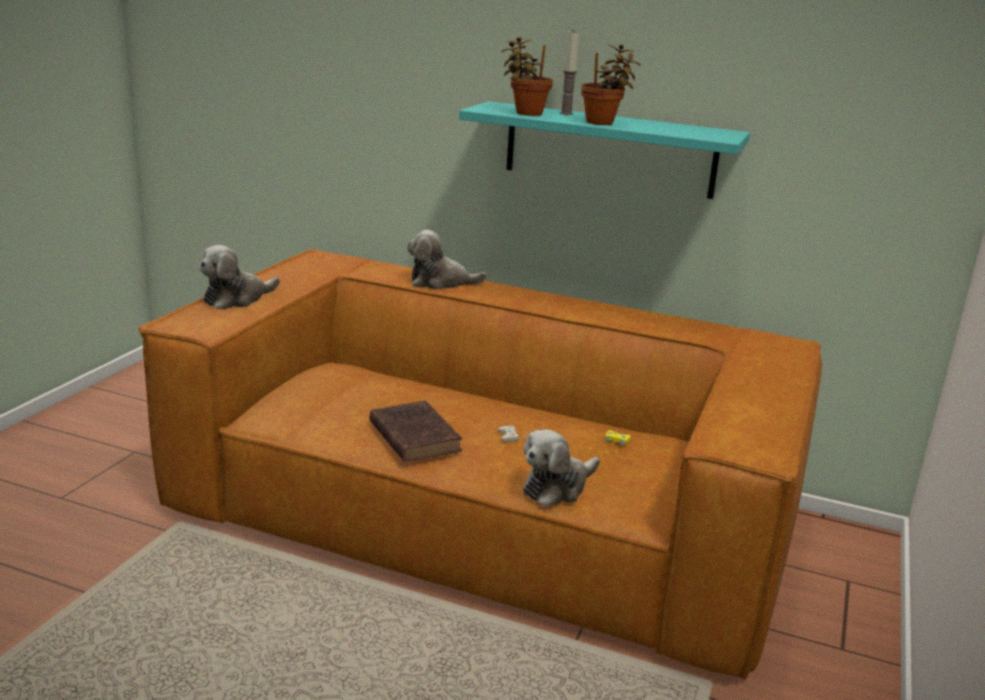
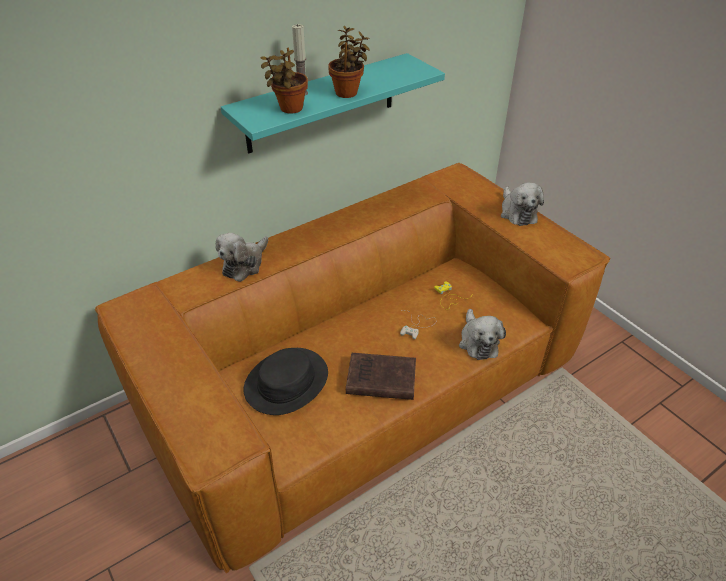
camera: 55 degrees left, 20 degrees up
plush toy [199,245,280,310] -> plush toy moved to [501,182,544,226]
none -> black hat [243,348,328,415]

